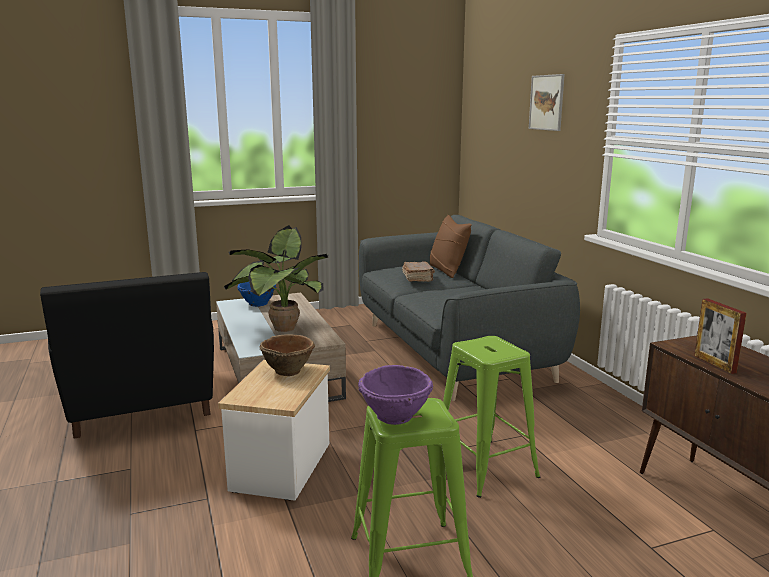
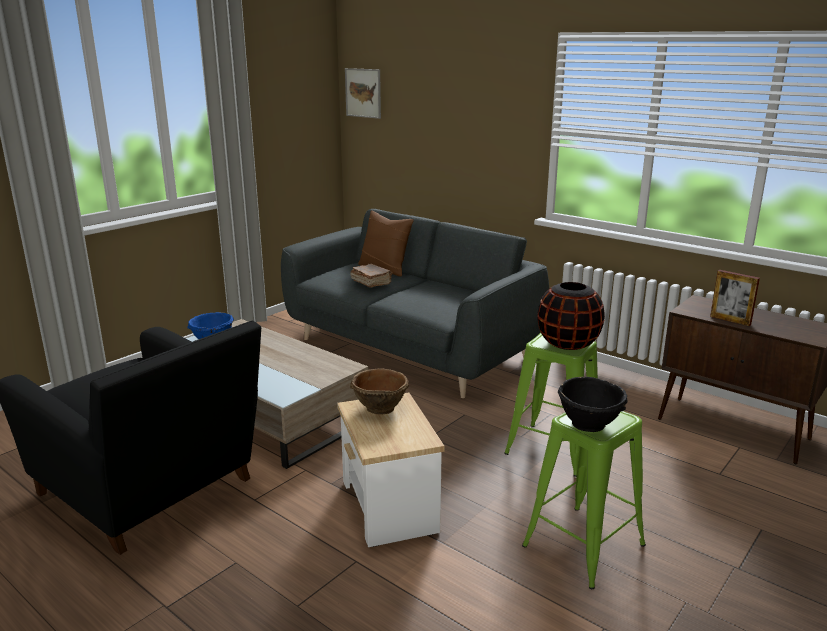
camera: 30 degrees left, 5 degrees up
potted plant [224,225,329,332] -> none
purple bowl [358,365,433,425] -> black bowl [558,377,628,432]
picture [529,74,565,131] -> picture moved to [345,68,381,119]
none -> black vase [537,282,605,350]

